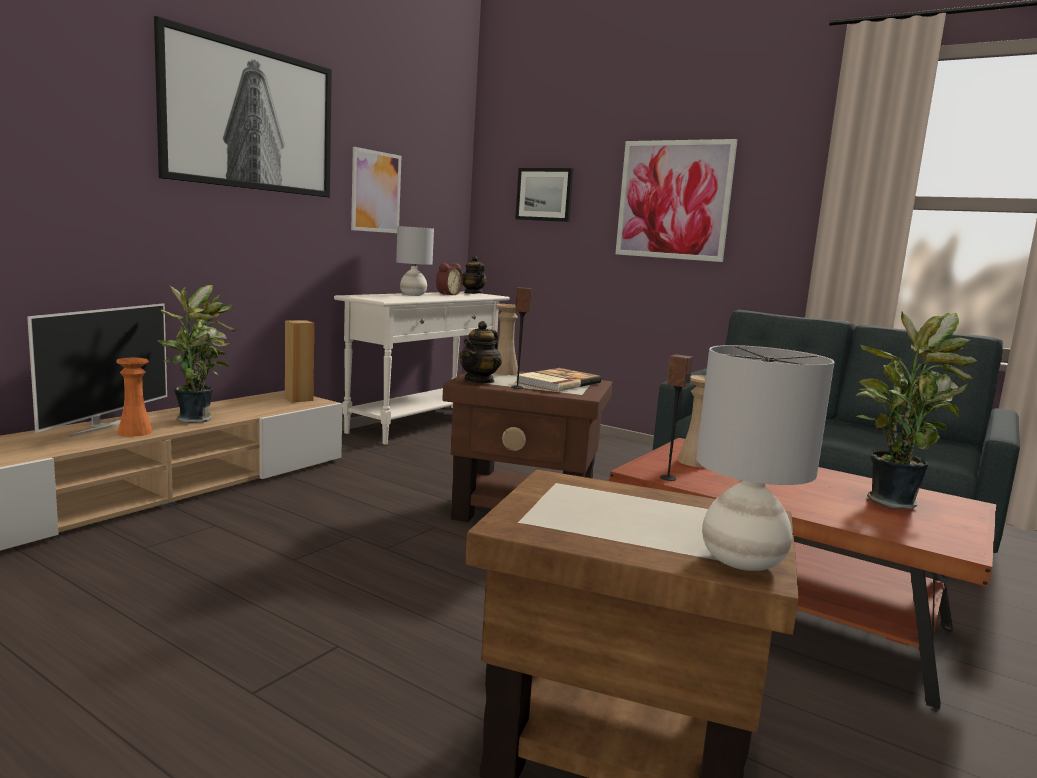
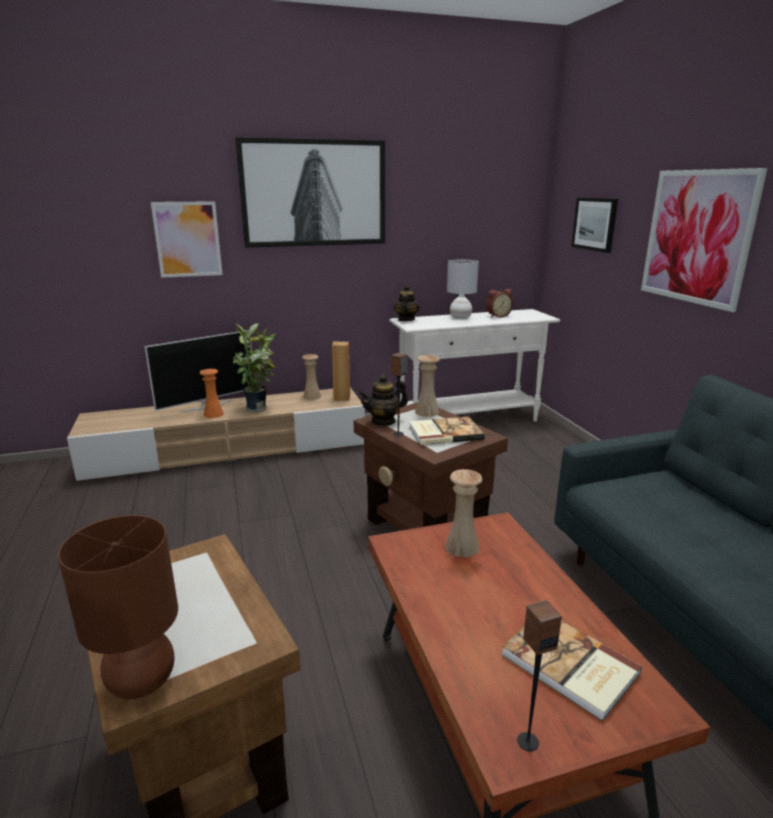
camera: 40 degrees right, 10 degrees up
picture [351,147,401,233] -> picture moved to [151,201,223,278]
teapot [463,256,487,294] -> teapot moved to [394,285,420,321]
speaker [660,354,693,481] -> speaker moved to [517,600,562,752]
grey table lamp [696,345,835,571] -> brown table lamp [58,515,178,699]
potted plant [856,312,977,509] -> book [501,621,642,722]
none -> beige vase [302,354,321,400]

